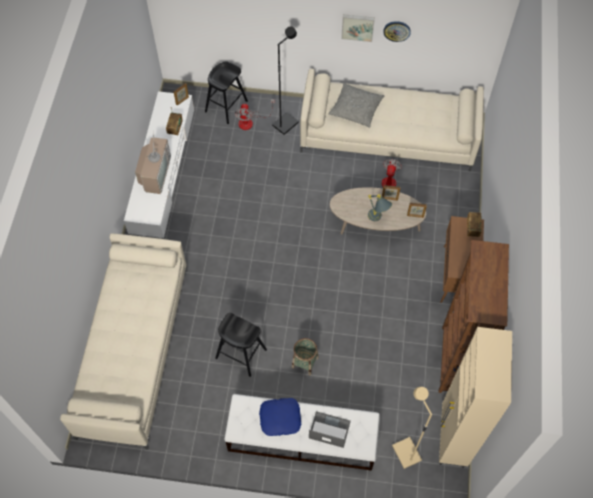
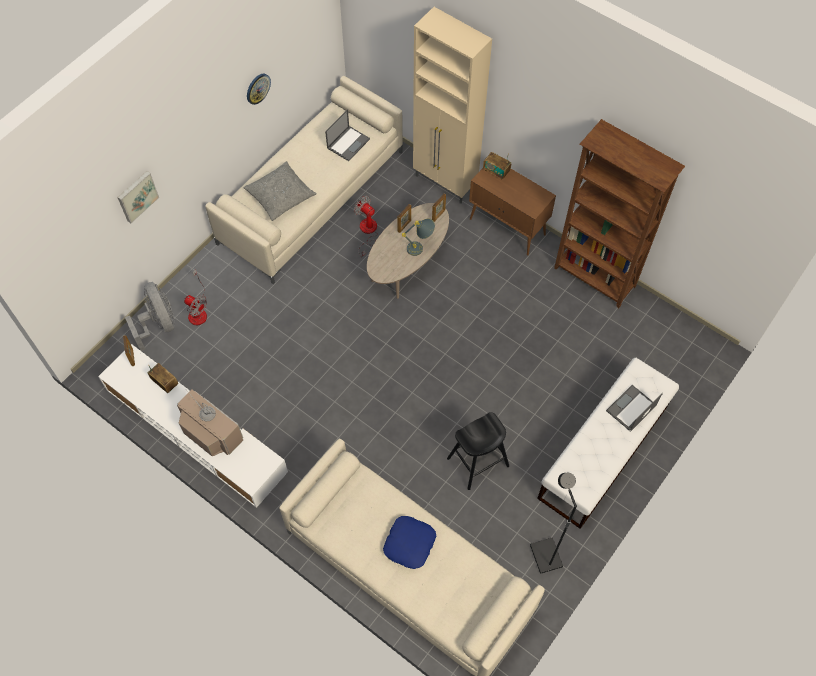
camera: 60 degrees left, 0 degrees up
black stool [205,62,248,124] -> grey fan [125,282,175,351]
blue pillow [259,398,301,436] -> blue pillow moved to [383,516,436,569]
black floor lamp [272,26,299,135] -> black floor lamp moved to [530,473,577,574]
basket [292,338,318,376] -> none
picture [341,14,375,42] -> picture moved to [117,171,159,223]
beige floor lamp [392,387,432,469] -> none
beige cabinet [439,327,512,468] -> beige cabinet moved to [413,7,492,204]
none -> laptop [325,109,370,161]

